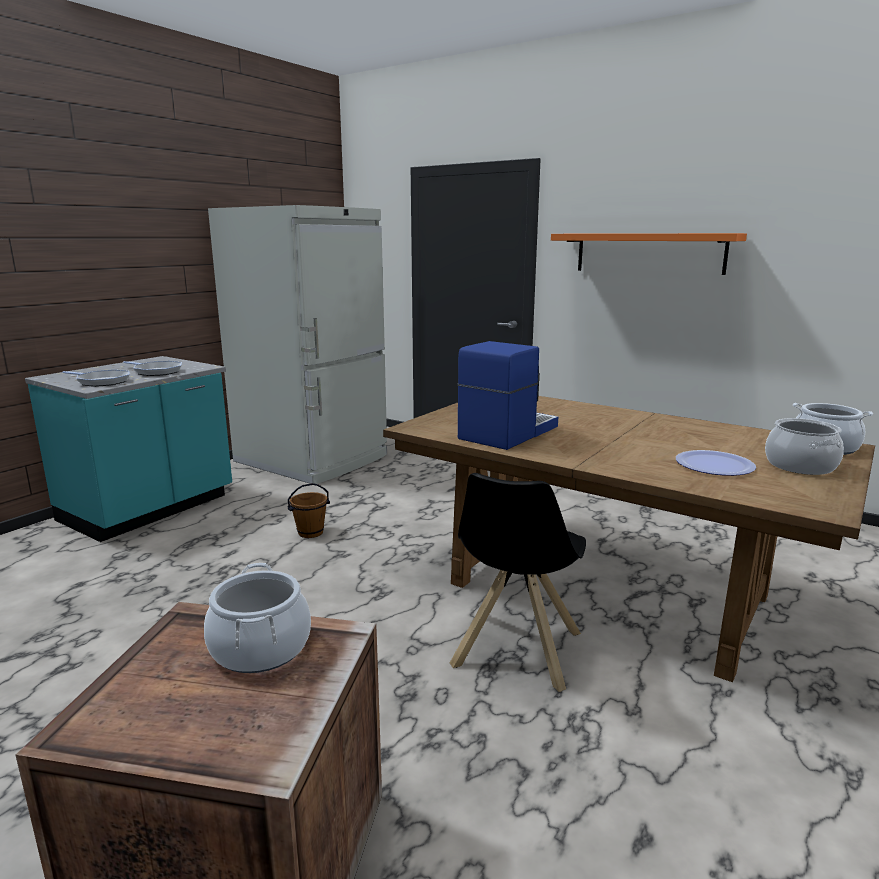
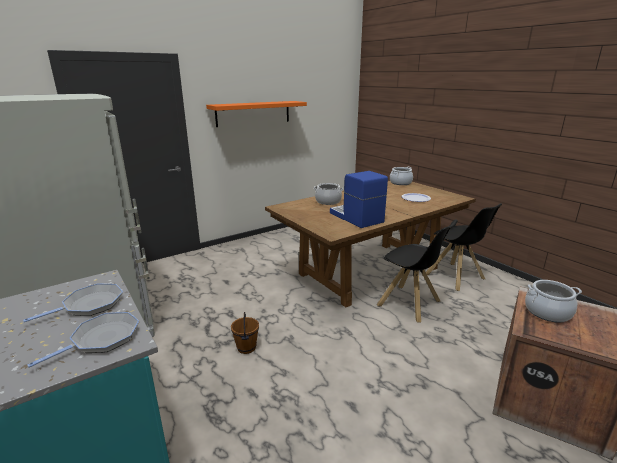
camera: 70 degrees left, 5 degrees up
cooking pot [765,418,844,475] -> cooking pot moved to [314,183,344,205]
none -> black chair [426,203,502,291]

